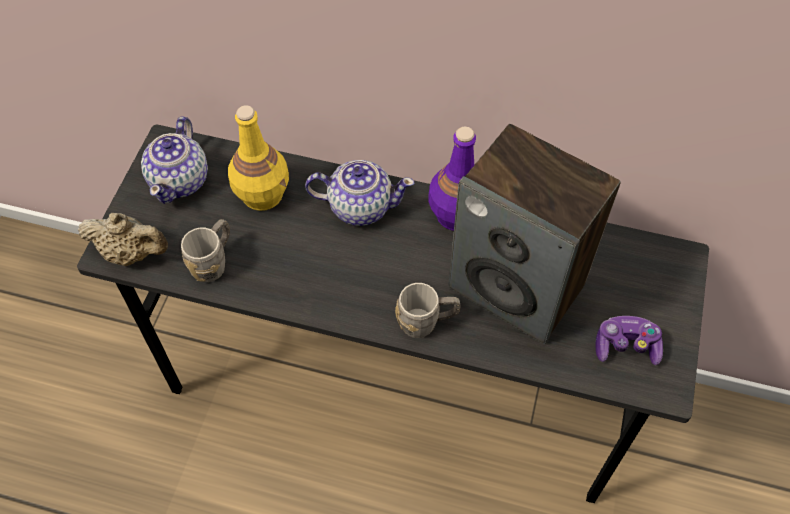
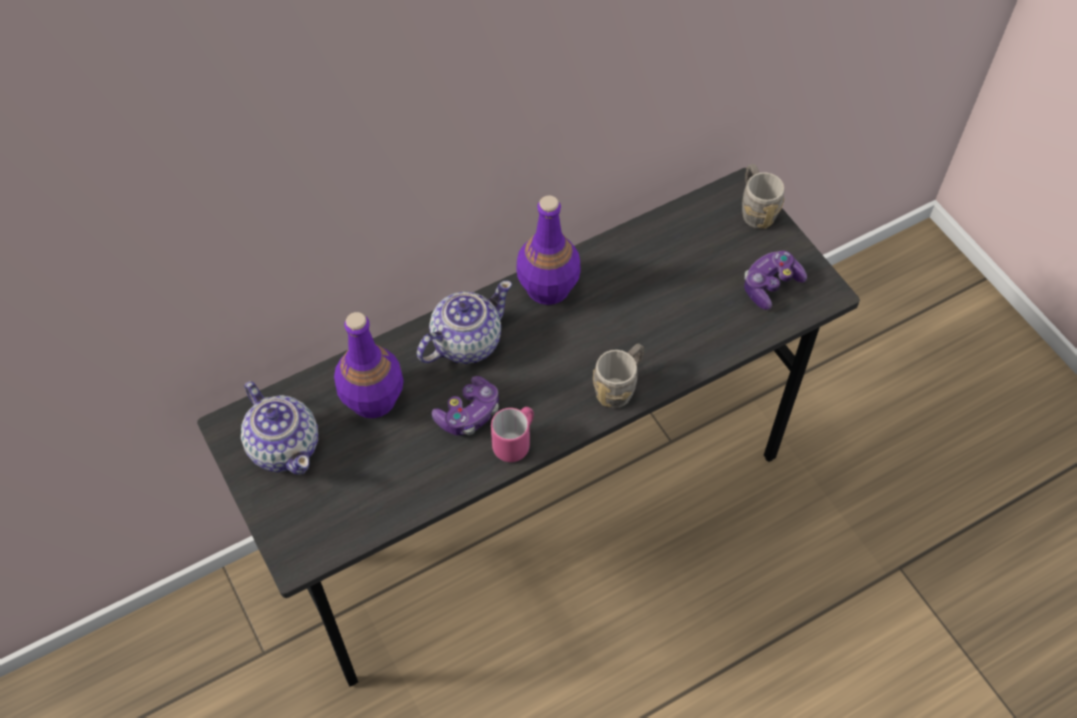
camera: 45 degrees left, 0 degrees up
beige teapot [77,213,168,266] -> none
grey mug [181,219,230,282] -> grey mug moved to [742,164,785,229]
yellow bottle [228,105,289,211] -> purple bottle [334,312,404,418]
speaker [449,124,621,344] -> none
none -> game controller [431,376,499,436]
none -> pink mug [491,407,534,462]

